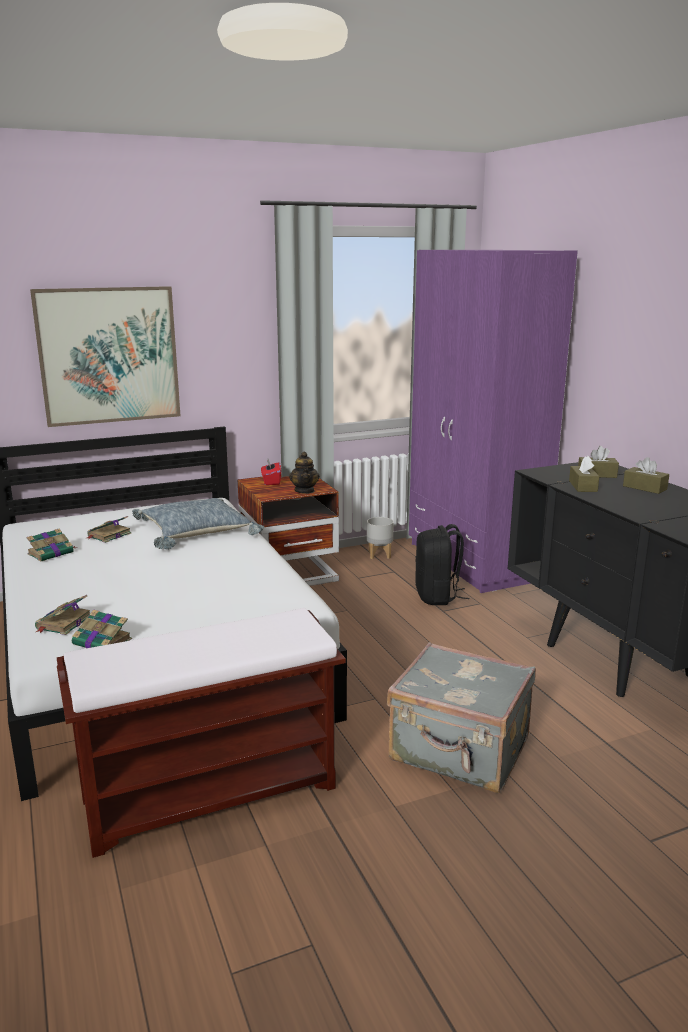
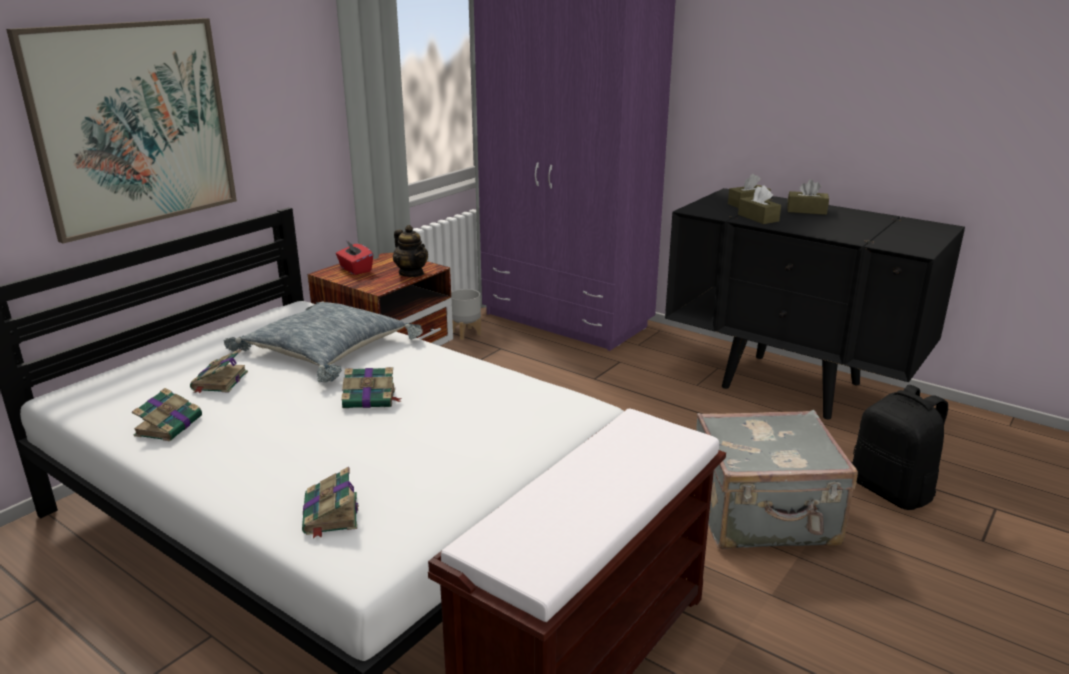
camera: 30 degrees left, 5 degrees up
book [72,610,132,648] -> book moved to [341,367,402,408]
black backpack [415,524,469,605] -> black backpack moved to [852,385,948,510]

